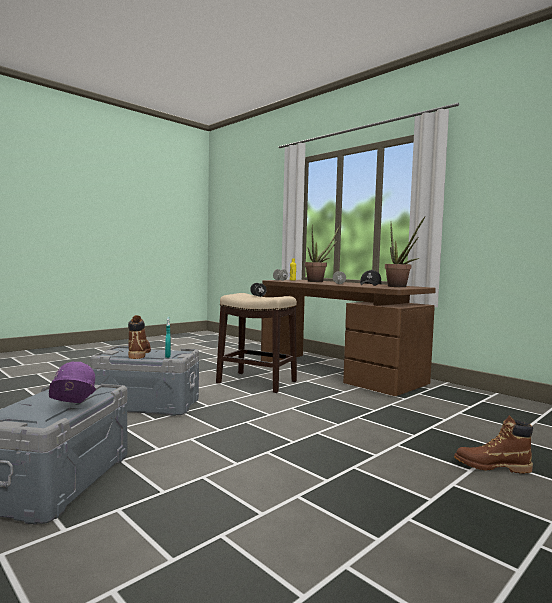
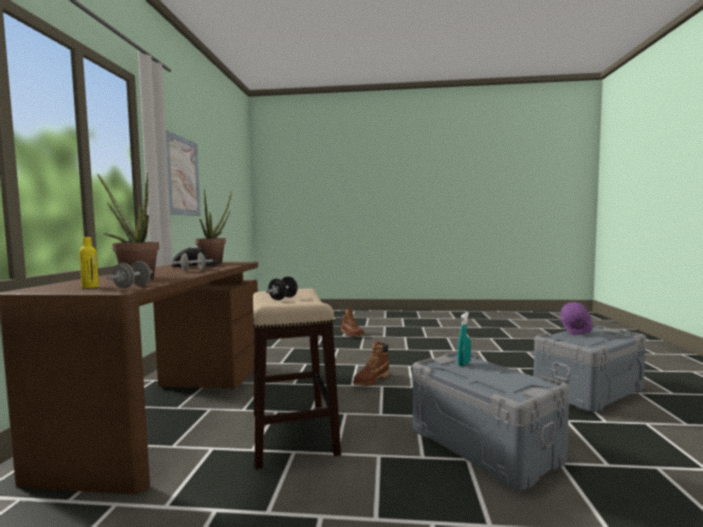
camera: 130 degrees left, 0 degrees up
brown boot [128,315,151,359] -> brown boot moved to [353,341,389,386]
none -> picture [166,130,201,216]

